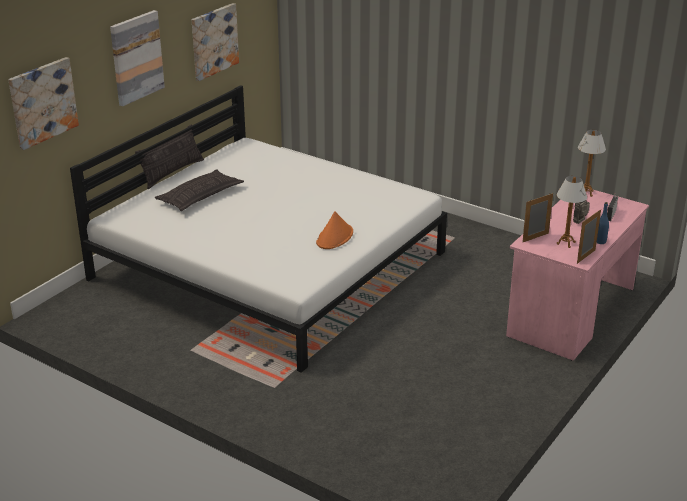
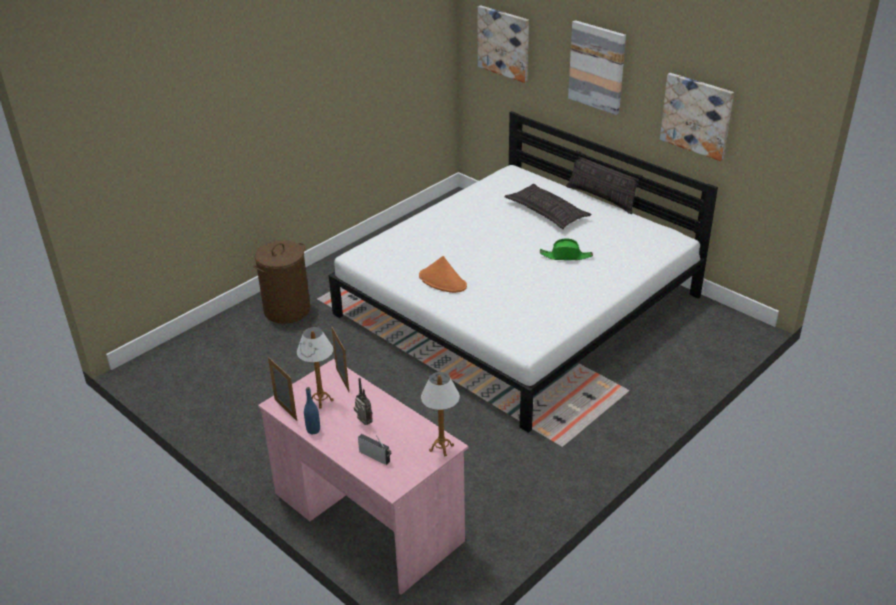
camera: 100 degrees right, 5 degrees up
none -> brown laundry basket [253,240,310,324]
none -> green hat [540,238,593,260]

